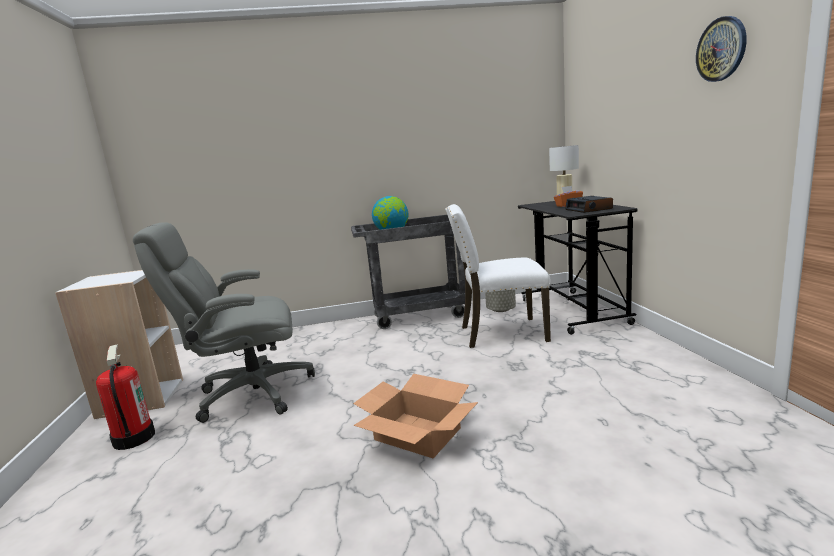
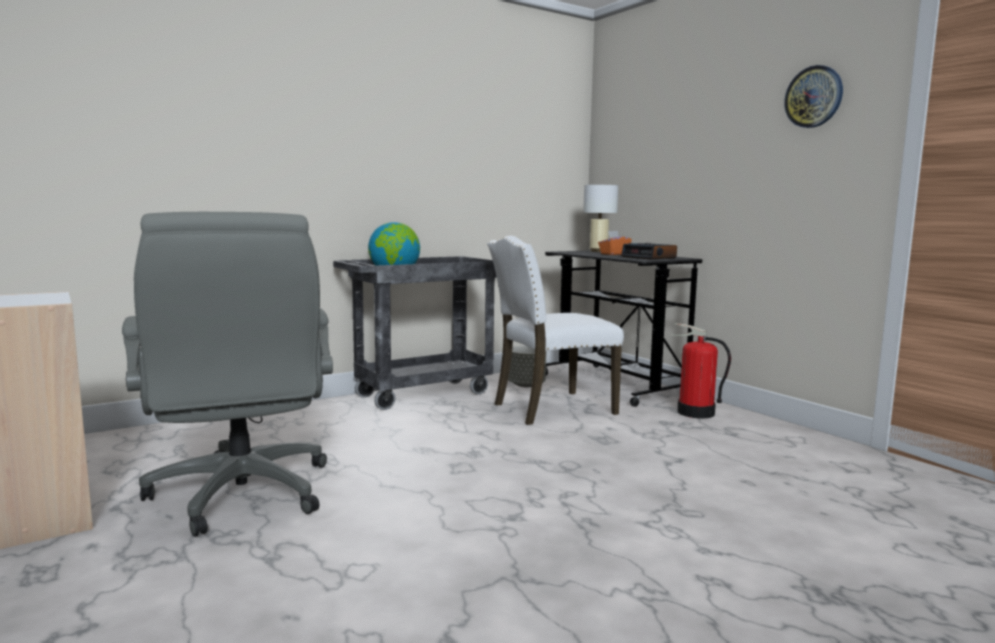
camera: 25 degrees left, 5 degrees down
fire extinguisher [96,344,155,450] -> fire extinguisher moved to [671,323,731,418]
grey office chair [133,222,315,423] -> grey office chair turned 75 degrees counterclockwise [122,212,333,537]
cardboard box [353,374,478,458] -> none

